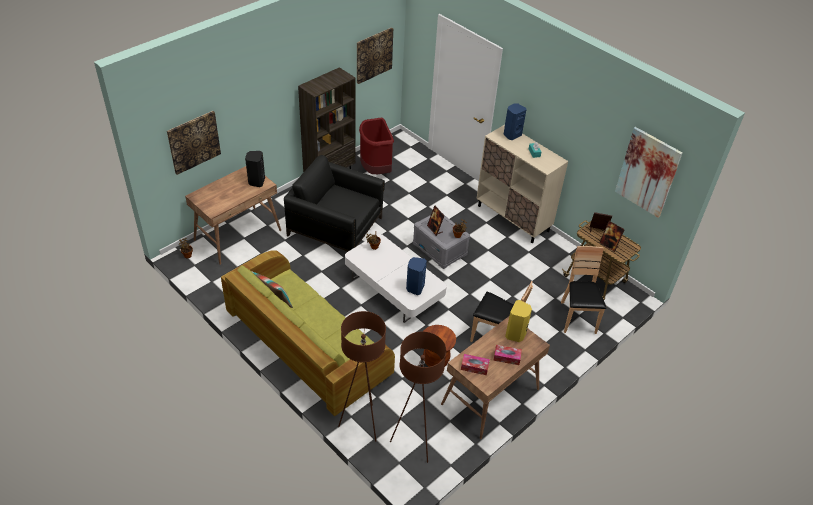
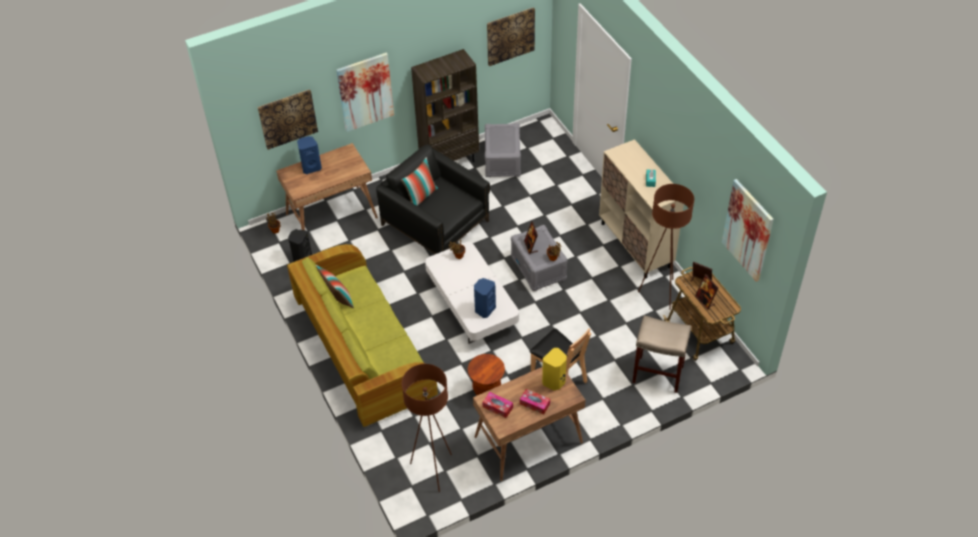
camera: 20 degrees right, 5 degrees up
black speaker [245,151,265,187] -> black speaker moved to [288,229,312,262]
brown floor lamp [338,311,386,441] -> brown floor lamp moved to [638,184,694,310]
red trash can [359,118,394,174] -> grey storage box [485,123,521,177]
blue speaker [503,104,526,140] -> blue speaker moved to [297,136,322,174]
brown chair [561,246,606,334] -> beige stool [632,315,691,393]
none -> picture [336,53,394,132]
none -> pillow [401,157,438,206]

